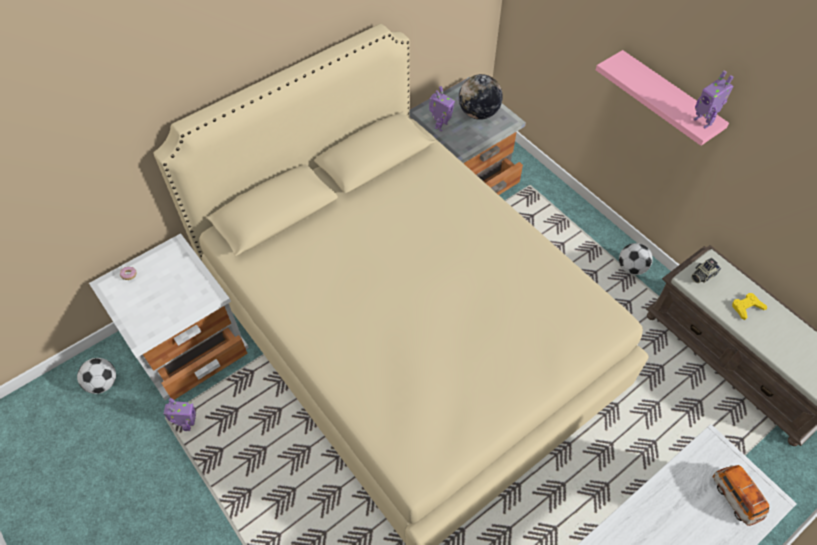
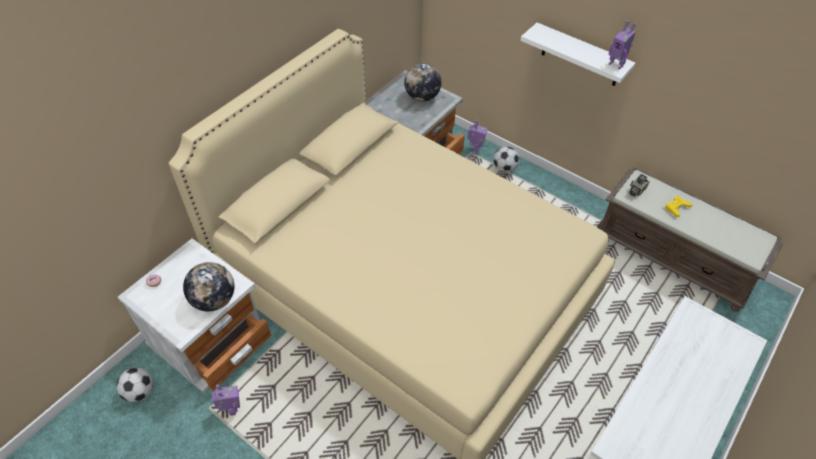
camera: 15 degrees left, 5 degrees down
toy robot [429,86,455,132] -> toy robot moved to [468,120,488,154]
pink shelf [596,50,729,146] -> white shelf [520,23,635,86]
football [619,243,653,275] -> football moved to [493,146,519,172]
toy car [713,465,769,526] -> none
none -> globe [183,262,235,311]

